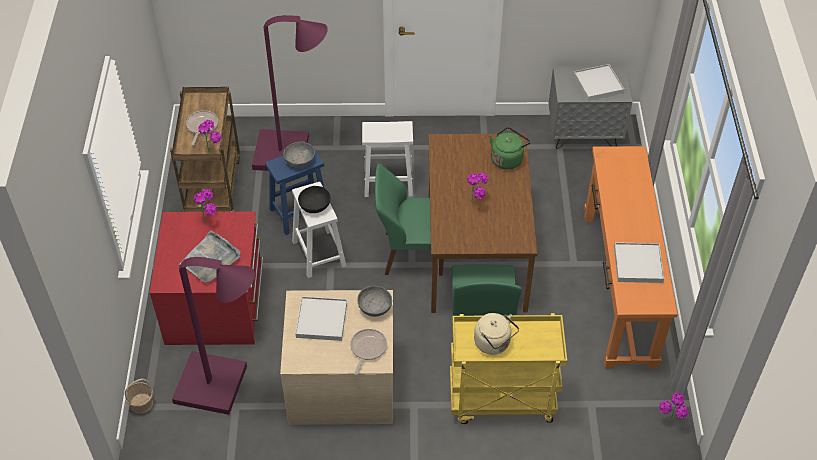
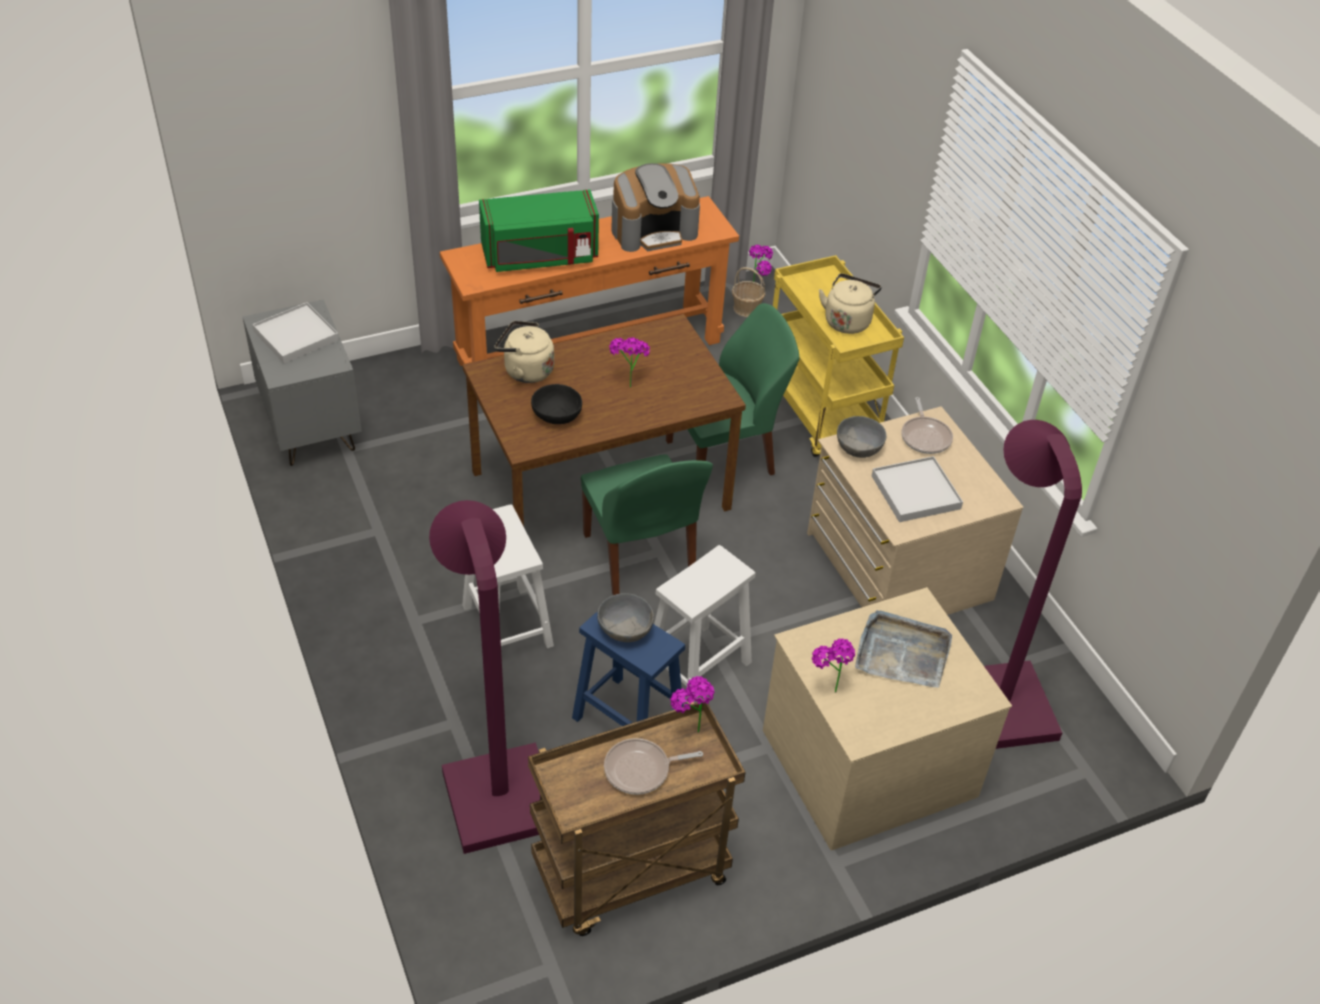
camera: 115 degrees left, 5 degrees down
basket [125,378,153,414] -> basket moved to [732,267,765,317]
red dresser [149,211,263,345] -> beige dresser [763,587,1012,850]
black bowl [298,186,331,213] -> black bowl moved to [531,384,582,424]
frying pan [350,329,387,375] -> frying pan turned 90 degrees counterclockwise [901,397,953,454]
green kettle [490,127,531,170] -> beige kettle [494,321,554,383]
white tray [614,242,664,283] -> coffee machine [611,163,700,252]
none -> green microwave [479,189,599,272]

